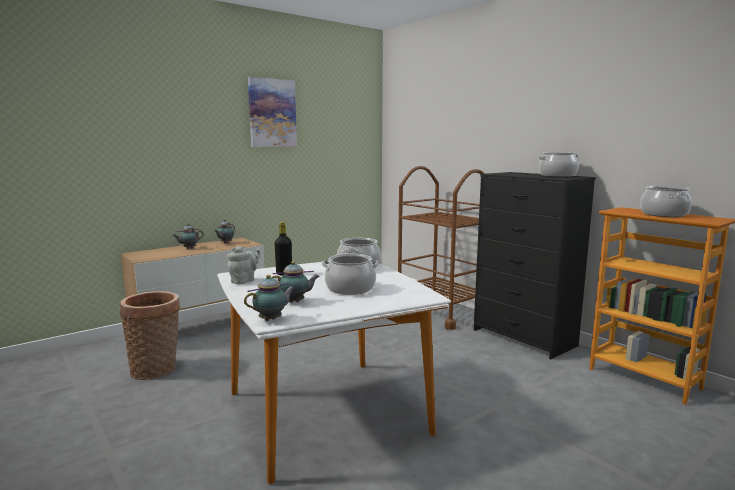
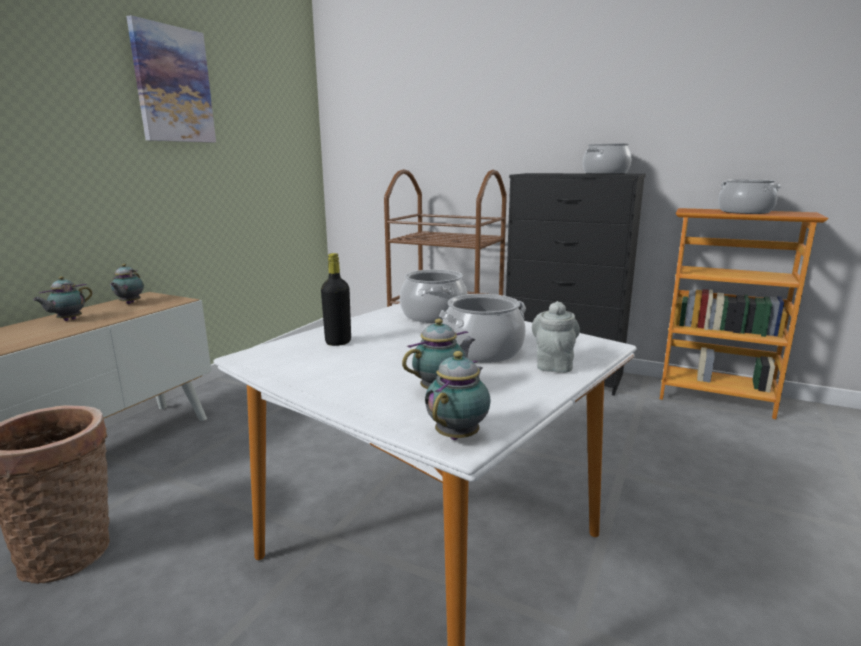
camera: 25 degrees left, 5 degrees up
grey teapot [227,246,260,284] -> grey teapot moved to [532,301,580,373]

